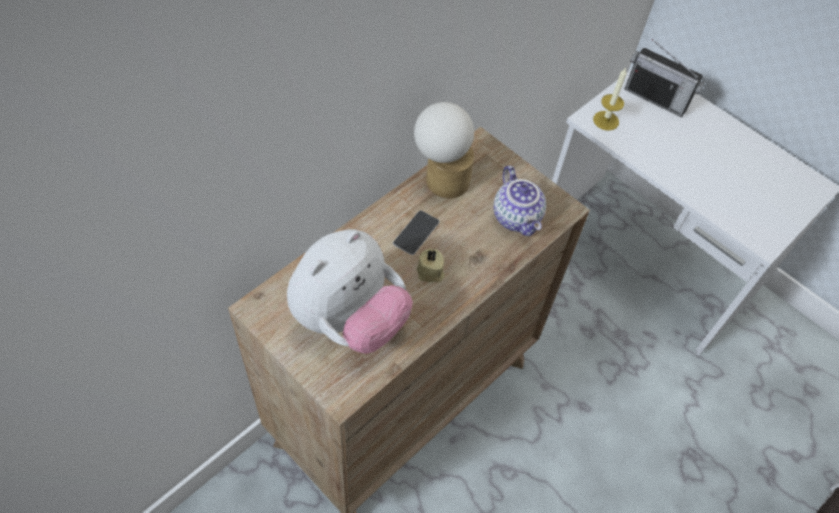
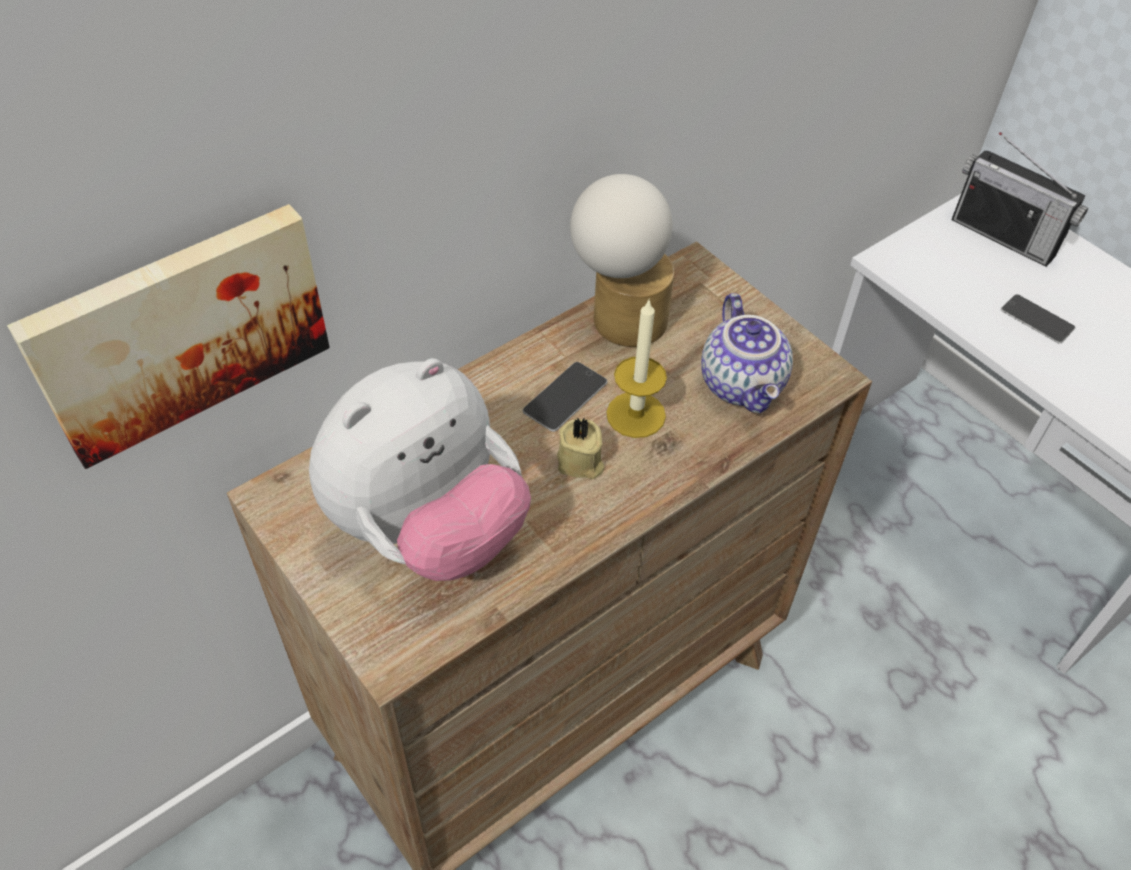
camera: 10 degrees right, 5 degrees down
candle [593,68,627,131] -> candle moved to [606,298,667,438]
none -> picture [7,204,330,469]
none -> phone [1001,294,1075,343]

